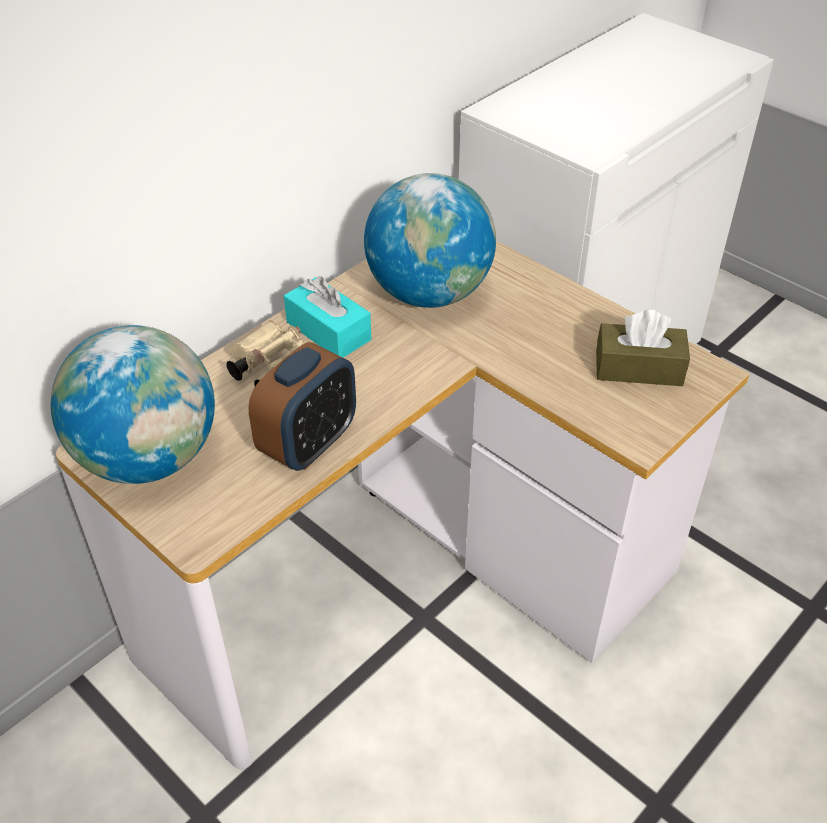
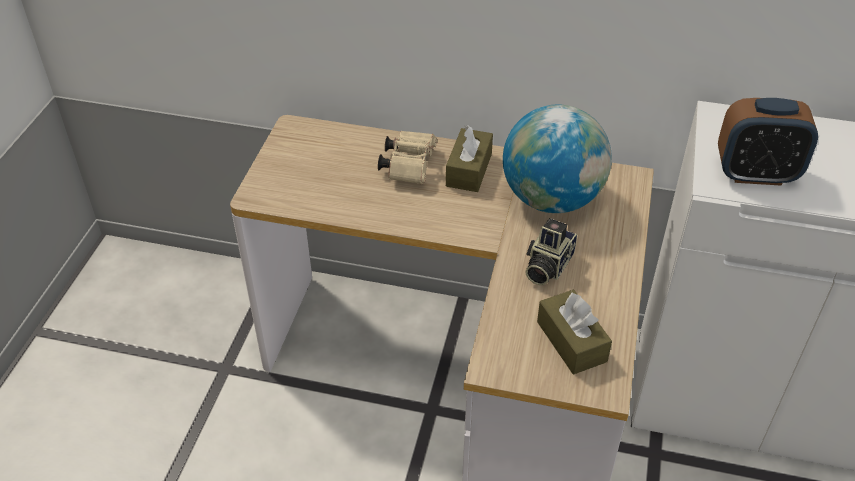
camera: 60 degrees right, 0 degrees up
globe [51,325,215,484] -> none
alarm clock [248,342,356,471] -> alarm clock moved to [718,98,818,186]
turquoise tissue box [284,276,371,358] -> brown tissue box [446,125,493,192]
none -> camera [525,218,577,285]

